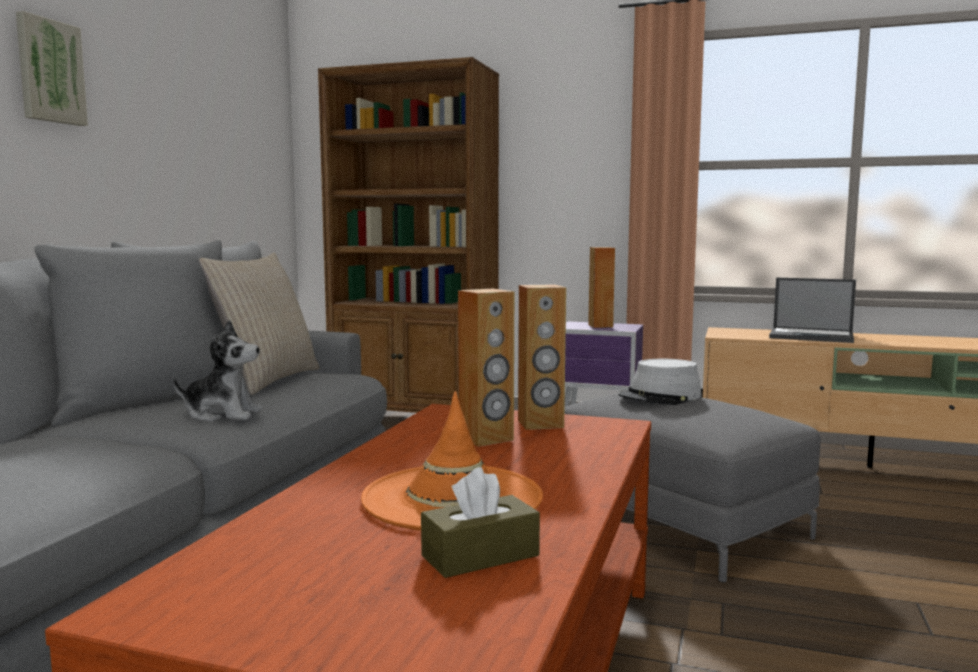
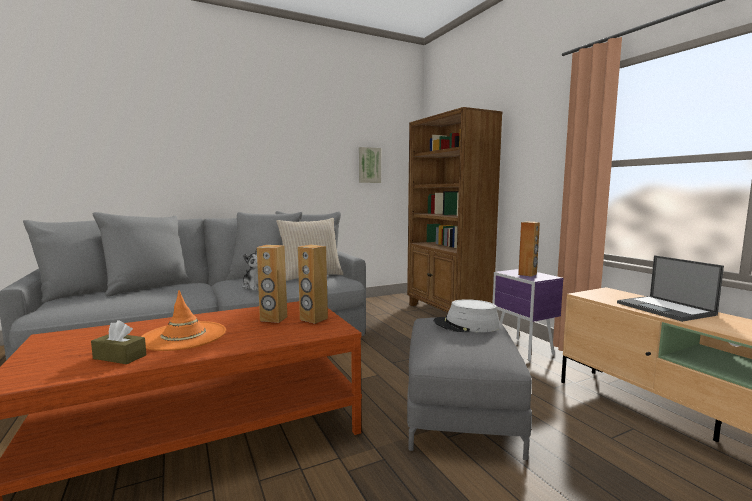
camera: 45 degrees right, 0 degrees up
picture [16,11,88,126] -> picture moved to [359,147,381,183]

